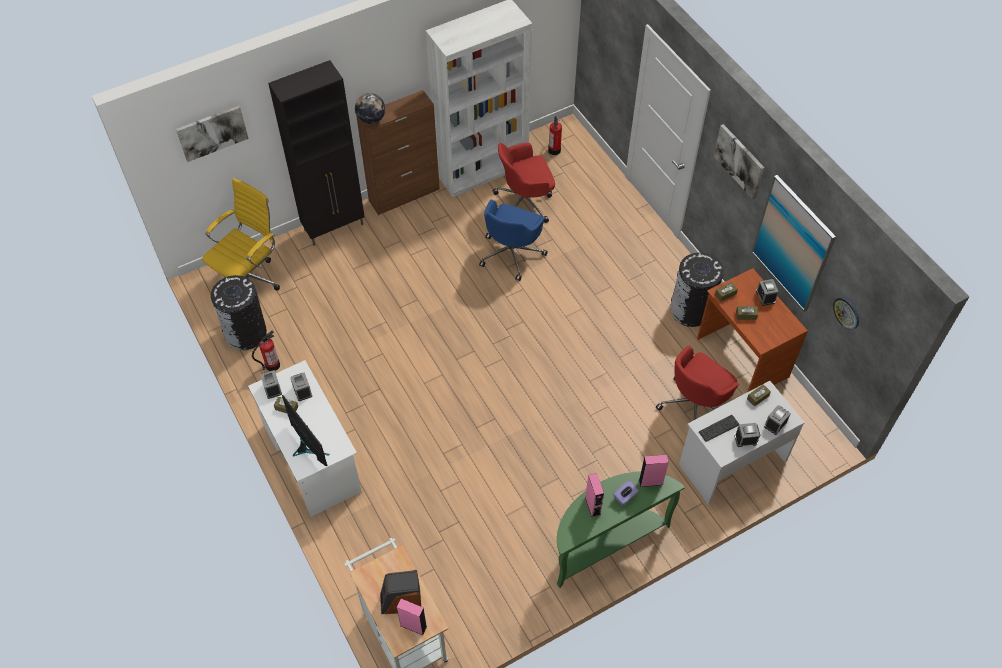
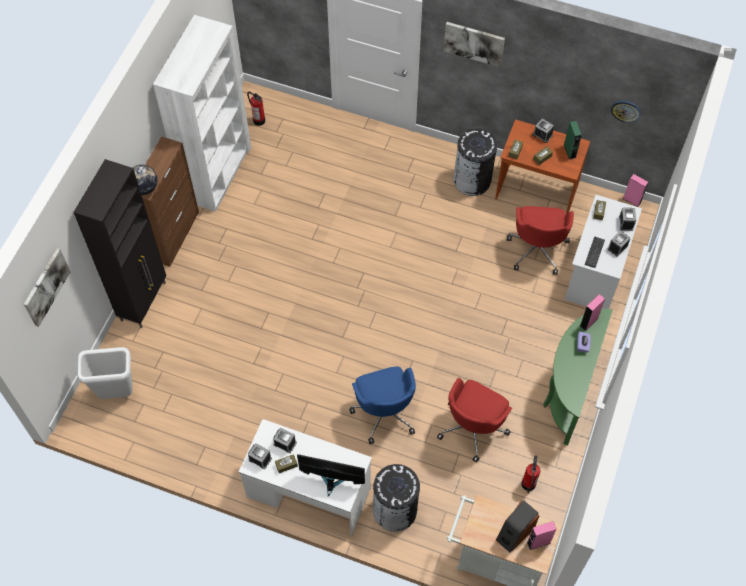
camera: 40 degrees left, 5 degrees up
yellow office chair [202,178,280,290] -> white trash can [77,347,133,399]
black trash can [211,275,267,350] -> black trash can moved to [373,464,420,532]
fire extinguisher [252,331,280,371] -> fire extinguisher moved to [521,455,540,493]
blue office chair [479,199,548,281] -> blue office chair moved to [349,367,416,444]
red office chair [493,143,555,223] -> red office chair moved to [437,378,512,463]
pink speaker [585,473,604,517] -> pink speaker moved to [623,174,648,207]
picture [752,175,836,312] -> none
none -> green speaker [564,121,582,159]

